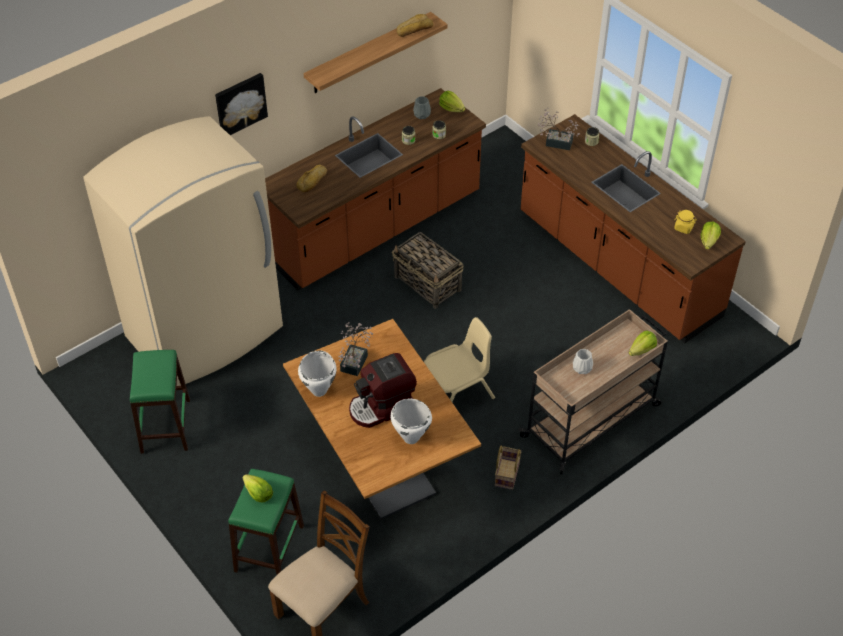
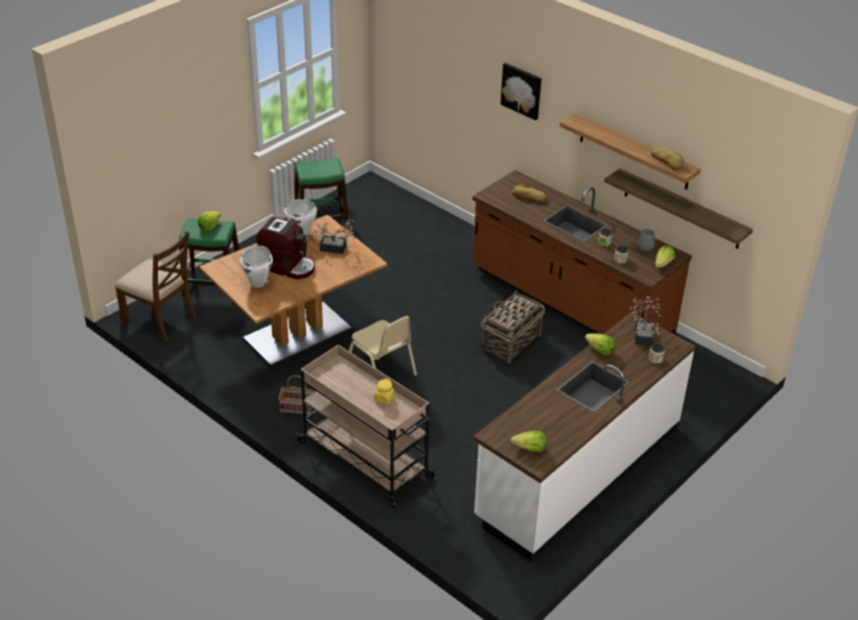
camera: 80 degrees right, 10 degrees down
beige fridge [83,116,283,386] -> none
coffee machine [349,353,417,428] -> coffee machine turned 150 degrees clockwise [256,217,315,280]
brown counter [521,114,746,343] -> white counter [473,312,696,562]
white vase [573,349,593,374] -> none
lettuce [628,330,657,356] -> lettuce moved to [585,333,615,355]
yellow jar [674,210,697,234] -> yellow jar moved to [375,378,395,404]
none -> shelf [604,168,753,249]

